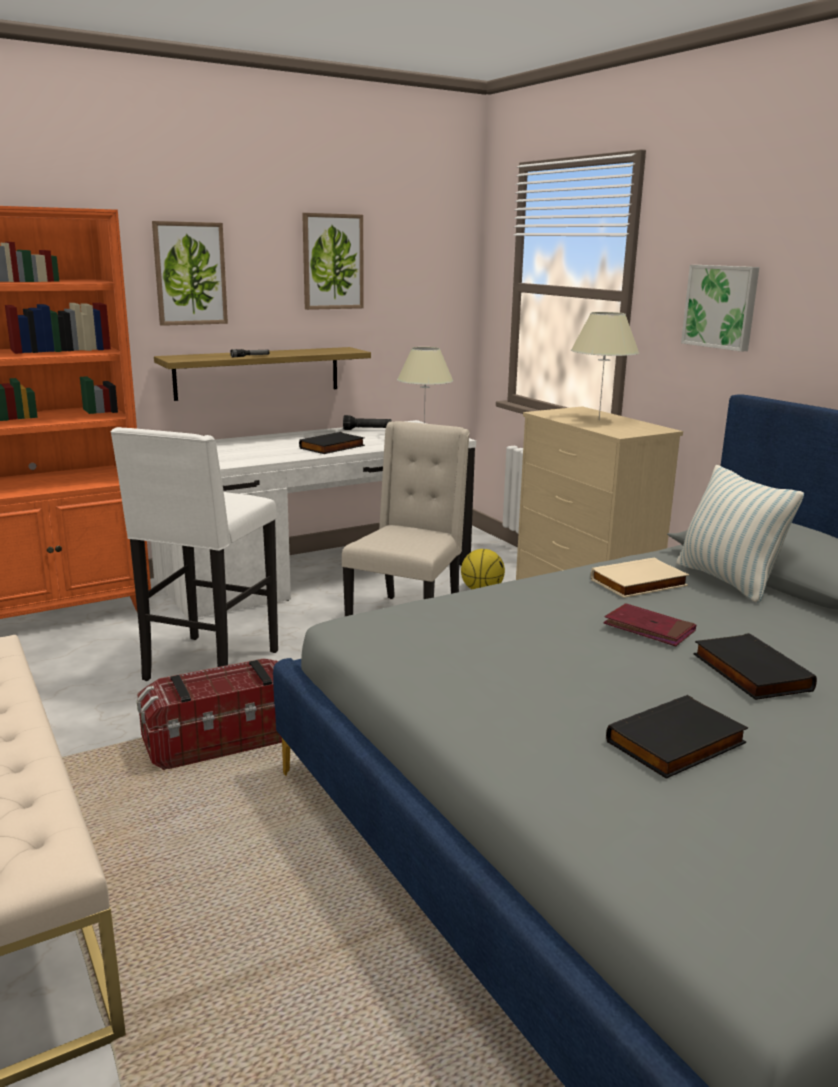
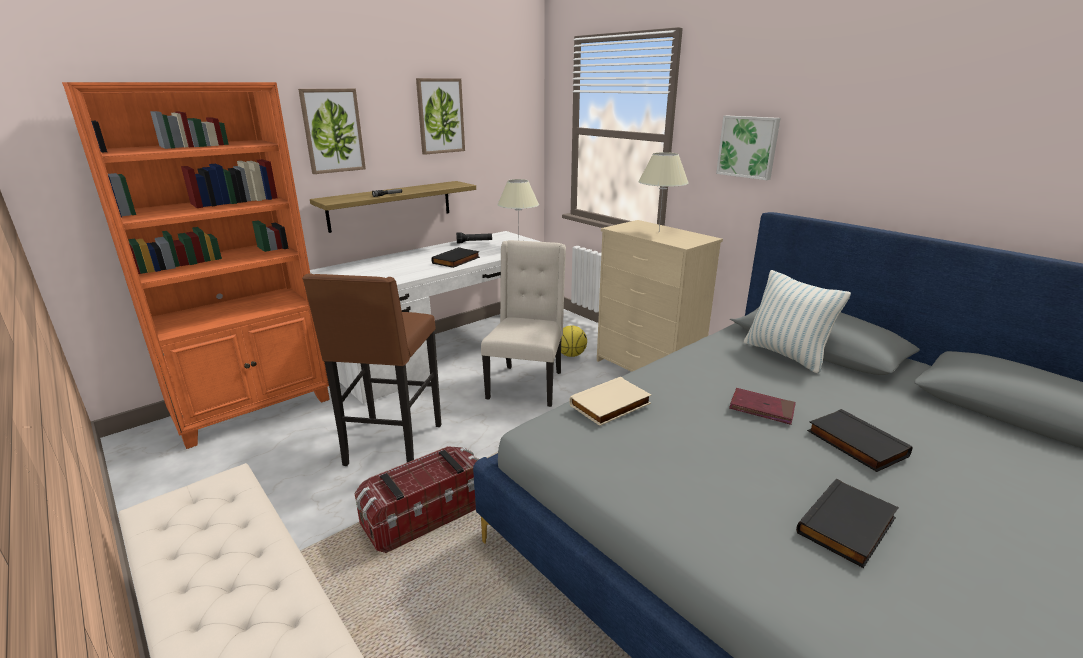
camera: 10 degrees left, 5 degrees up
white stool [110,427,278,681] -> brown stool [302,273,442,466]
beige book [591,557,689,598] -> beige book moved to [569,377,651,426]

